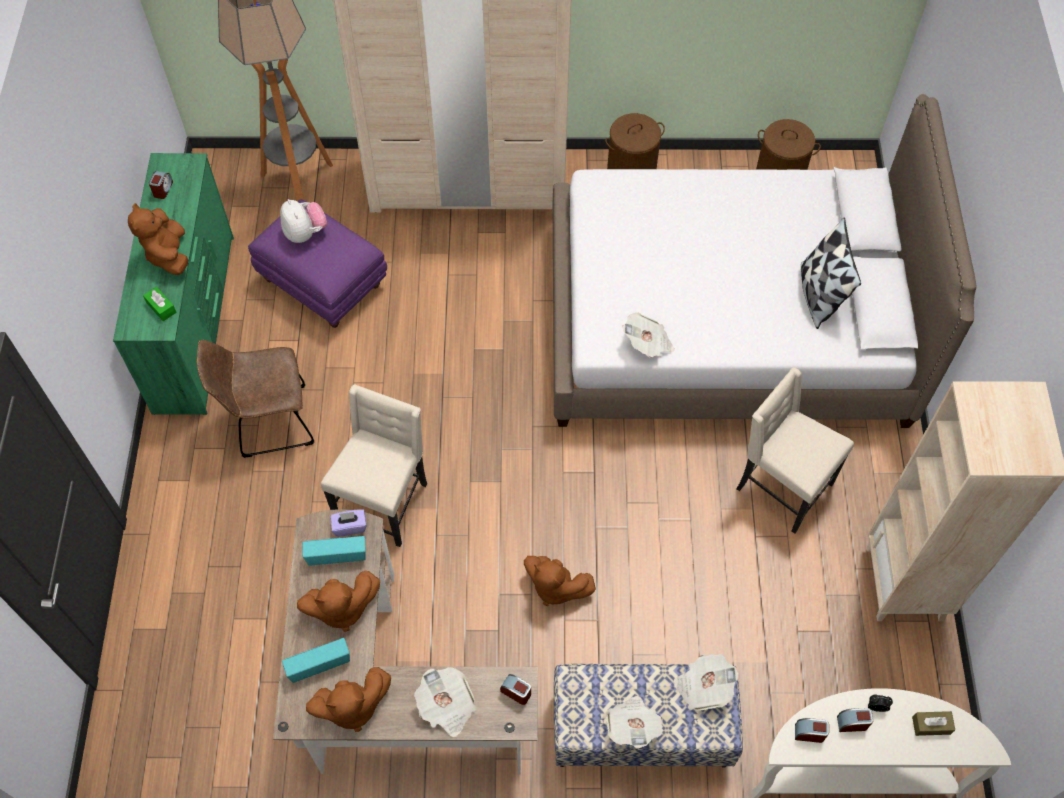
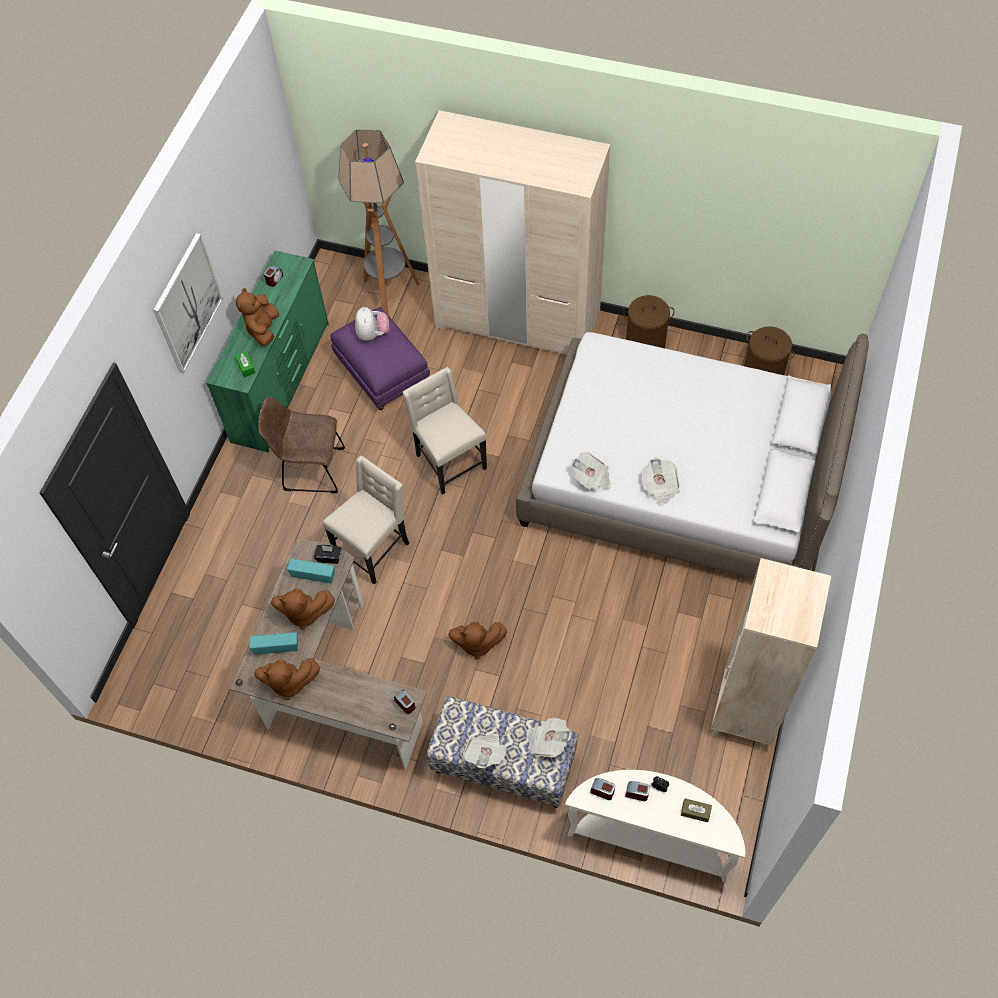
camera: 20 degrees right, 0 degrees up
purple tissue box [331,509,367,537] -> black tissue box [314,545,341,564]
newspaper [414,667,477,737] -> newspaper moved to [642,457,680,506]
brown plush toy [524,556,596,606] -> brown plush toy turned 45 degrees counterclockwise [448,621,507,659]
beige chair [736,367,854,534] -> beige chair moved to [403,367,487,495]
pillow [801,218,861,329] -> none
none -> picture [153,233,223,373]

